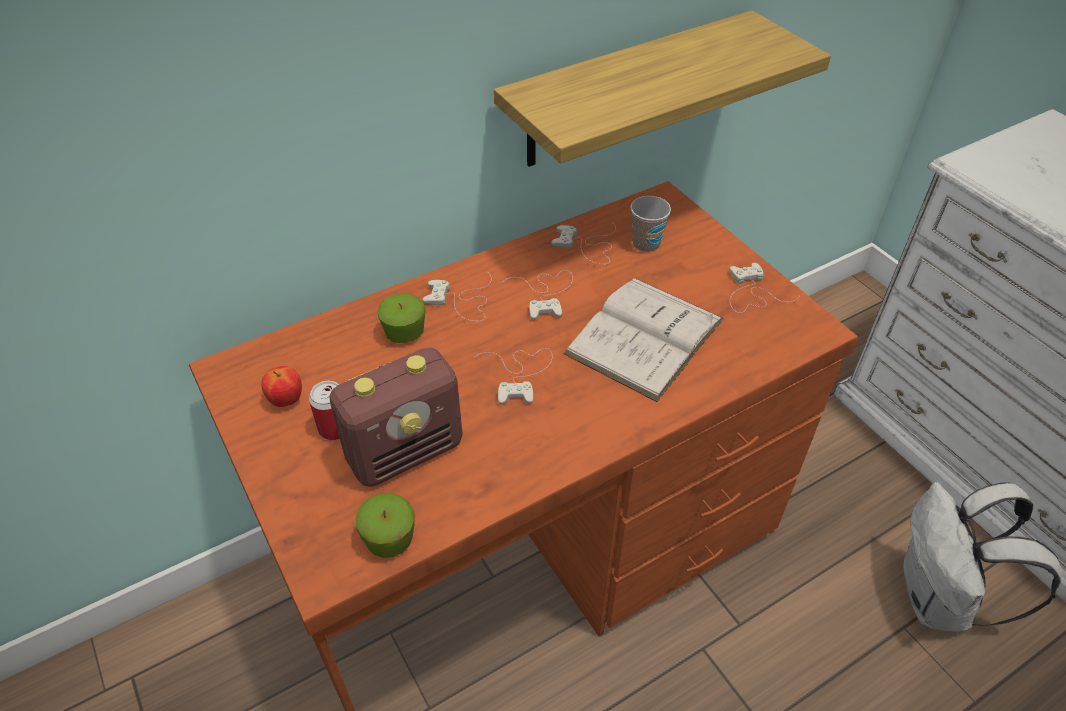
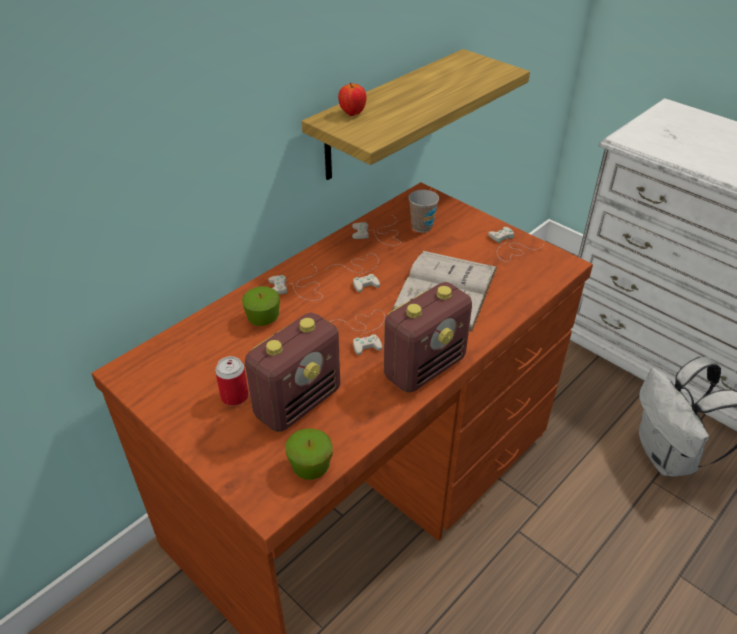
camera: 15 degrees left, 5 degrees down
apple [261,366,302,407] -> apple moved to [338,82,366,116]
none -> radio [384,282,472,393]

